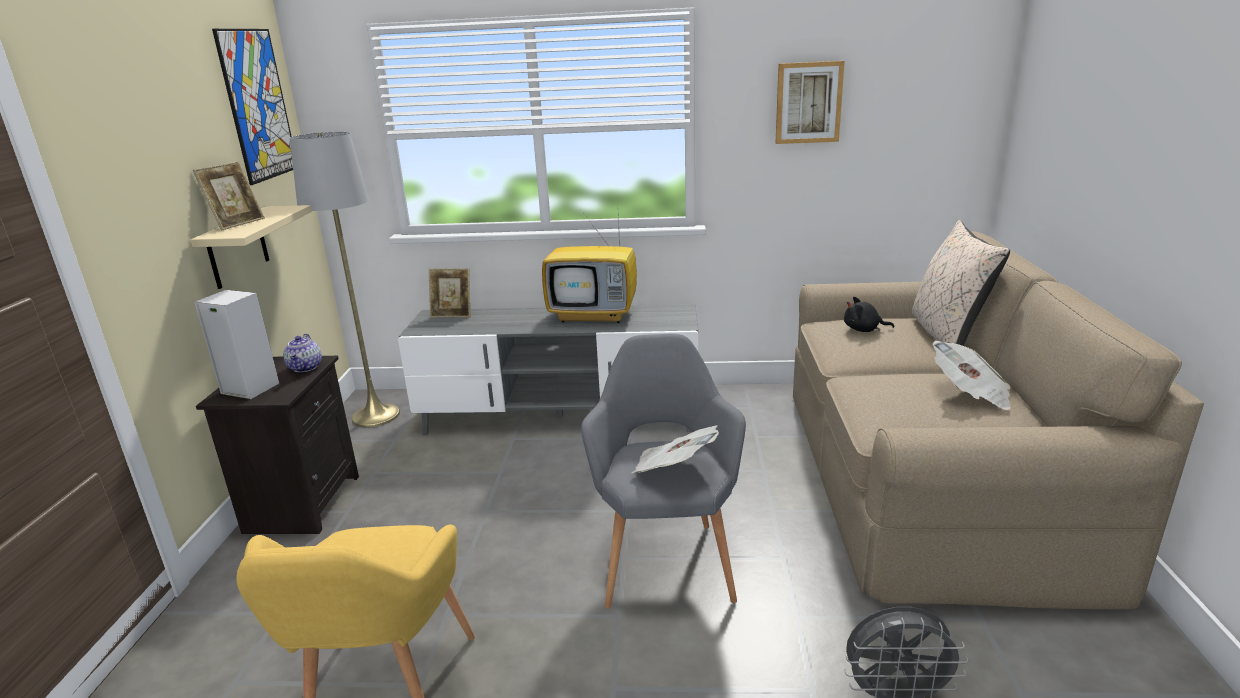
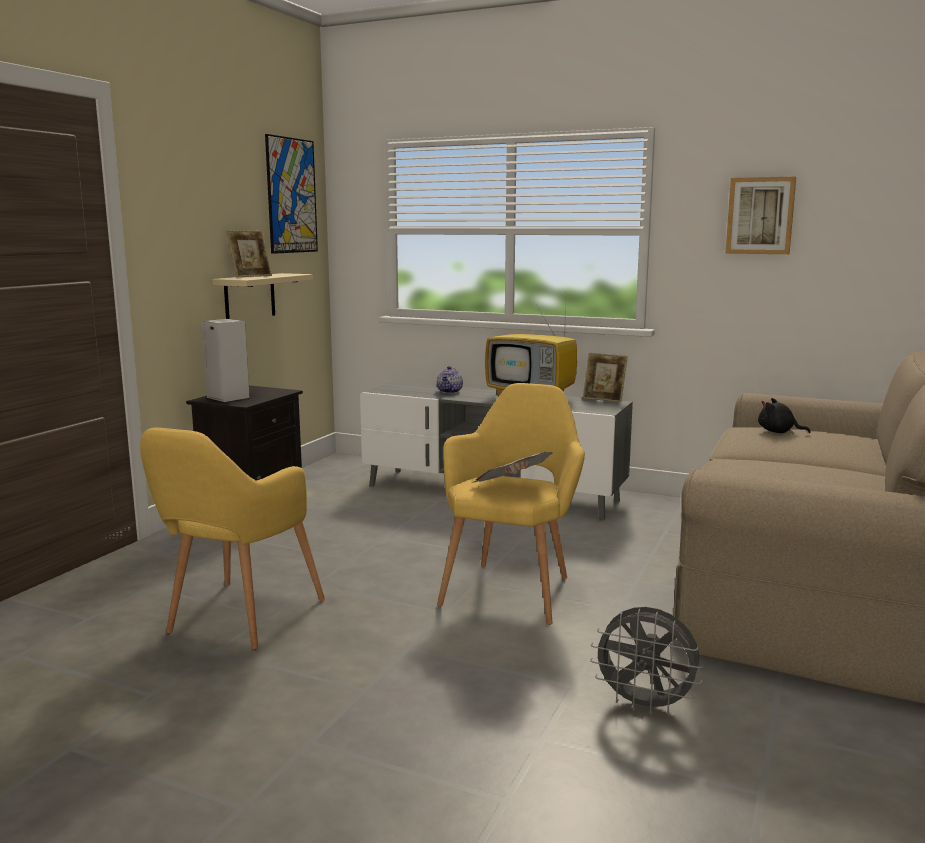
camera: 20 degrees right, 10 degrees down
teapot [283,334,322,372] -> teapot moved to [437,366,463,393]
grey floor lamp [290,132,400,427] -> none
picture frame [429,269,471,318] -> picture frame moved to [583,353,628,402]
grey armchair [581,334,746,609] -> yellow armchair [437,383,585,625]
beige pillow [911,220,1010,346] -> none
newspaper [933,341,1011,410] -> none

